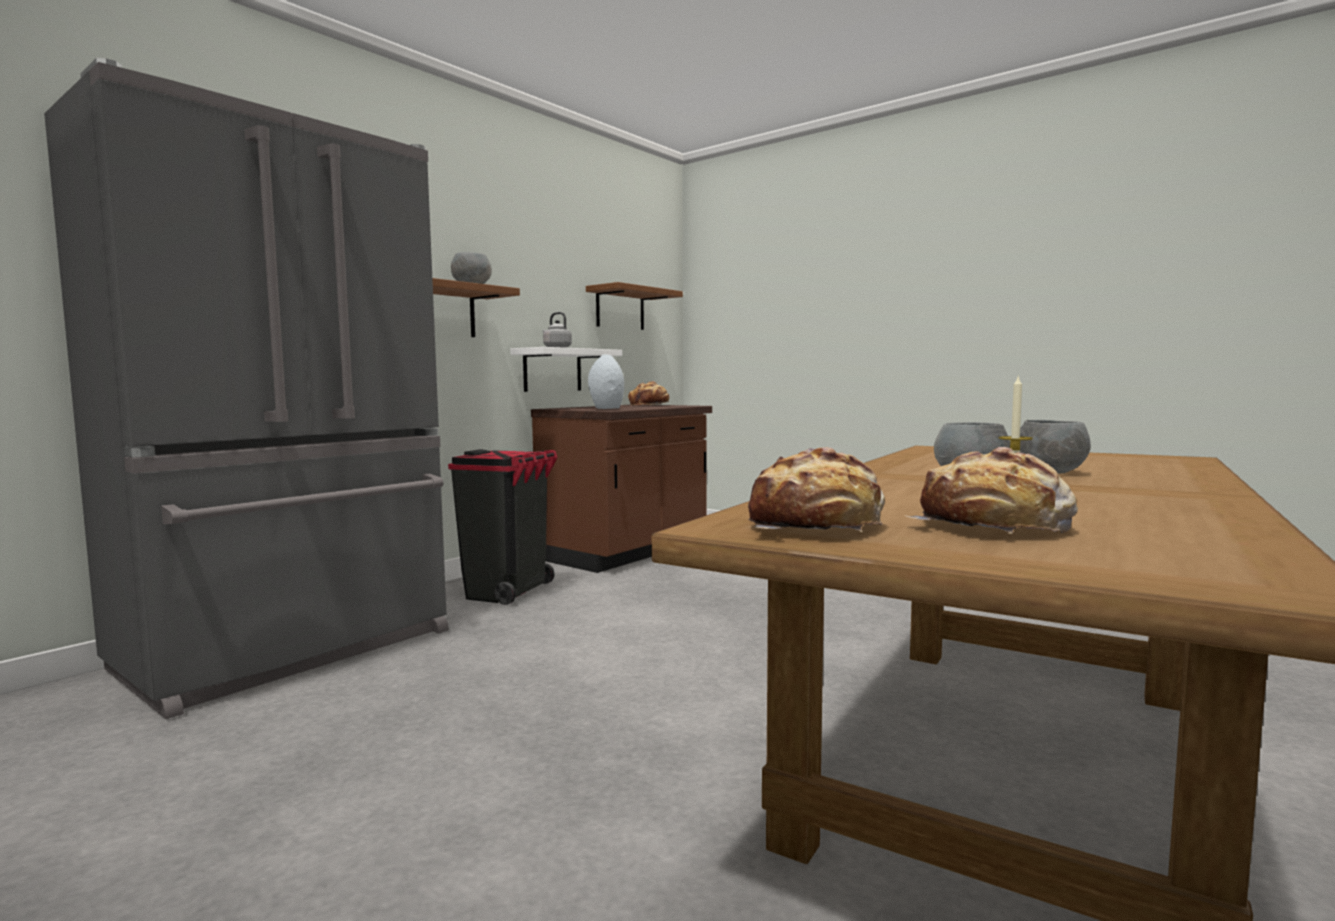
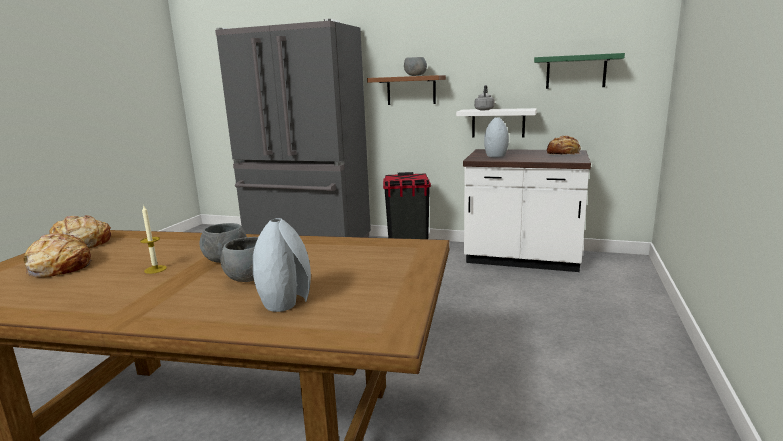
camera: 70 degrees right, 10 degrees up
brown counter [531,404,712,573] -> white counter [463,149,591,272]
brown shelf [586,282,683,330] -> green shelf [534,53,625,89]
none -> grey vase [253,218,311,312]

